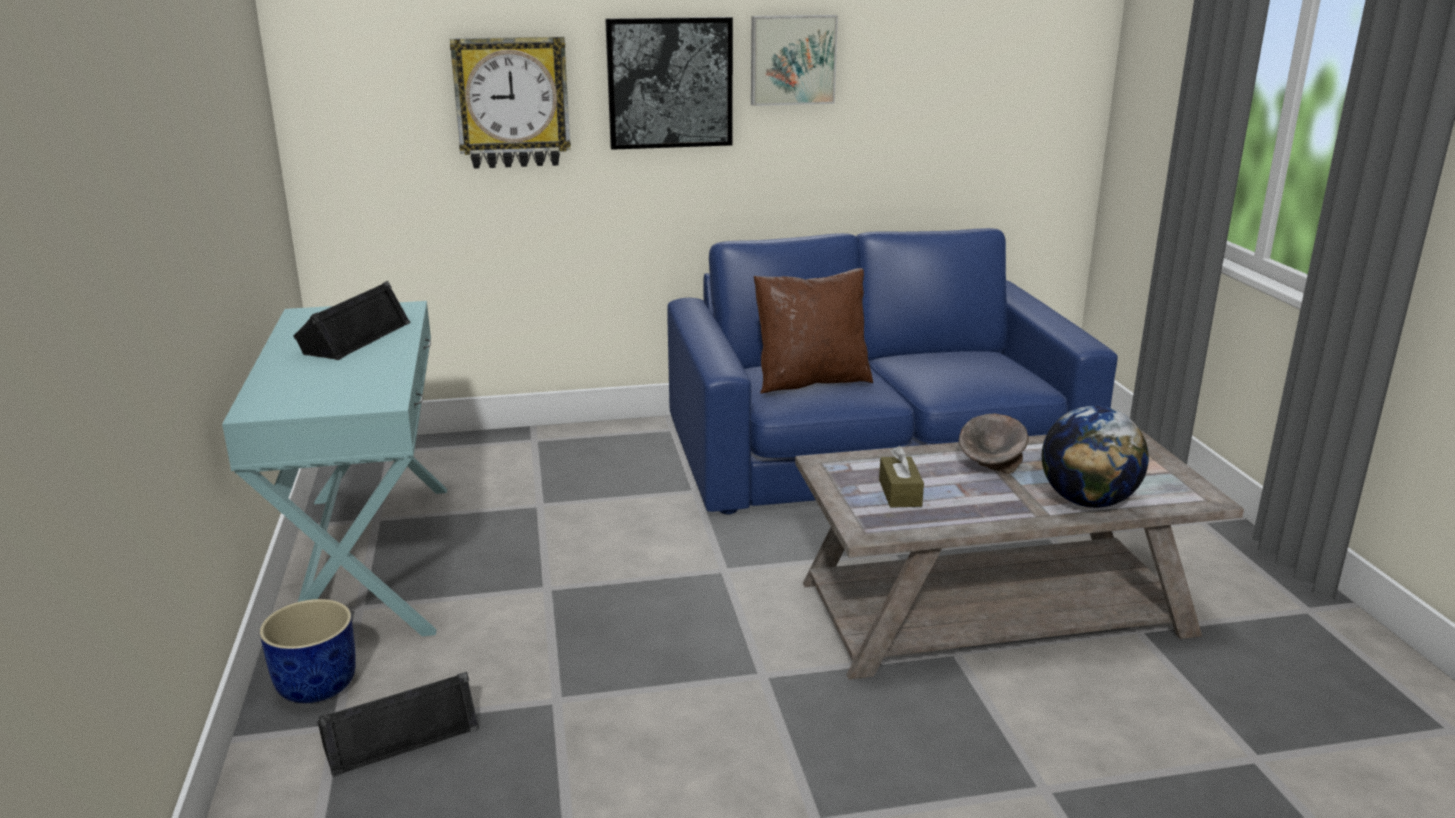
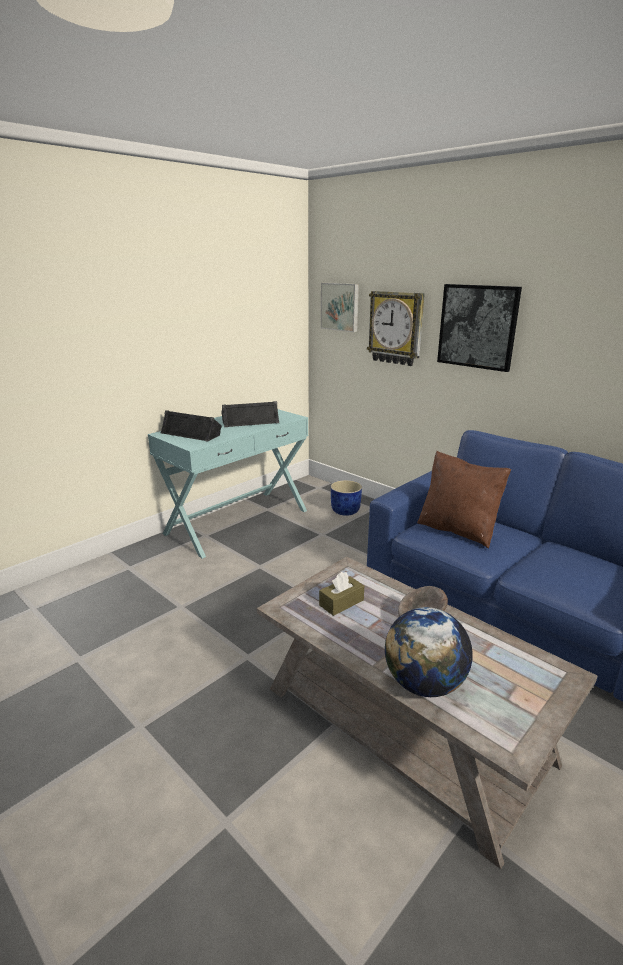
camera: 55 degrees right, 0 degrees up
blue planter [259,599,356,703] -> blue planter moved to [331,480,362,516]
black speaker [317,672,479,777] -> black speaker moved to [161,410,222,442]
picture [751,15,838,106] -> picture moved to [321,283,359,332]

